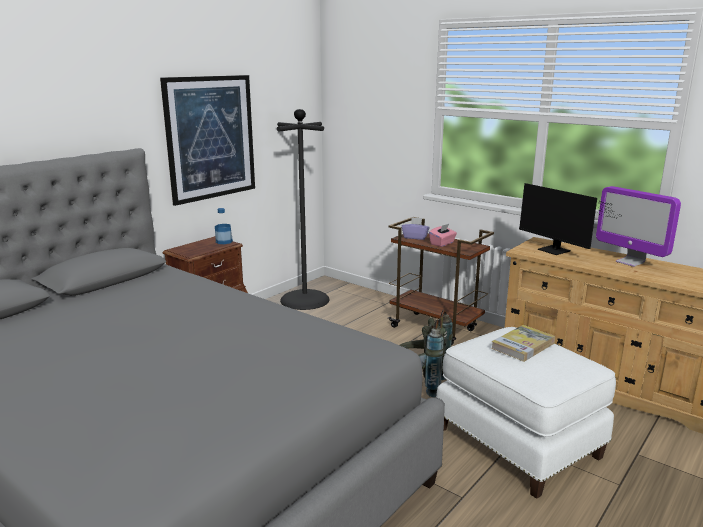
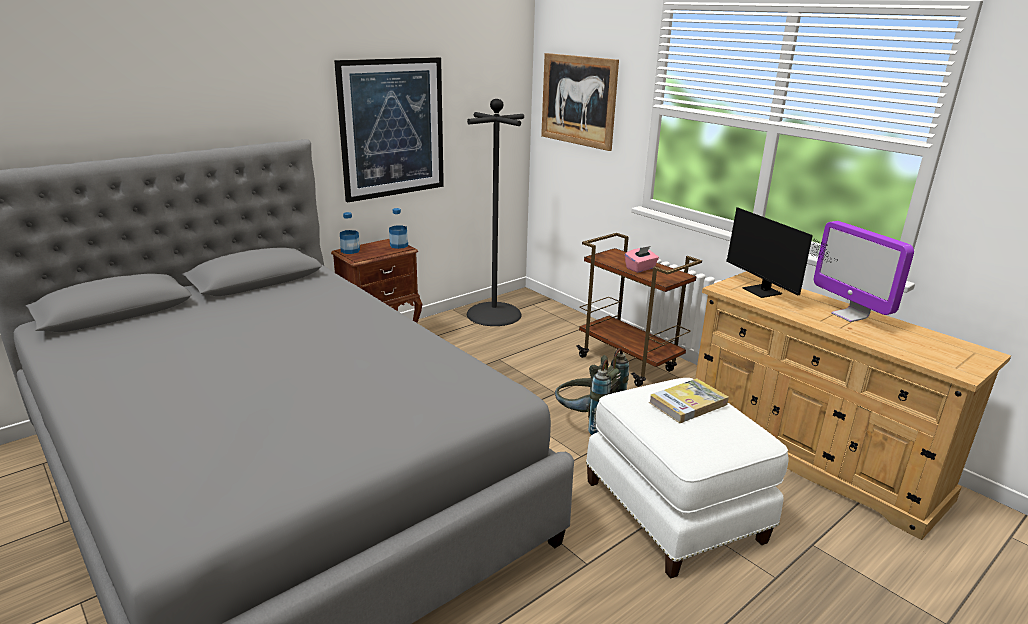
camera: 10 degrees right, 5 degrees up
purple tissue box [402,217,430,240] -> none
none -> bottle [340,212,360,254]
none -> picture [541,53,619,151]

